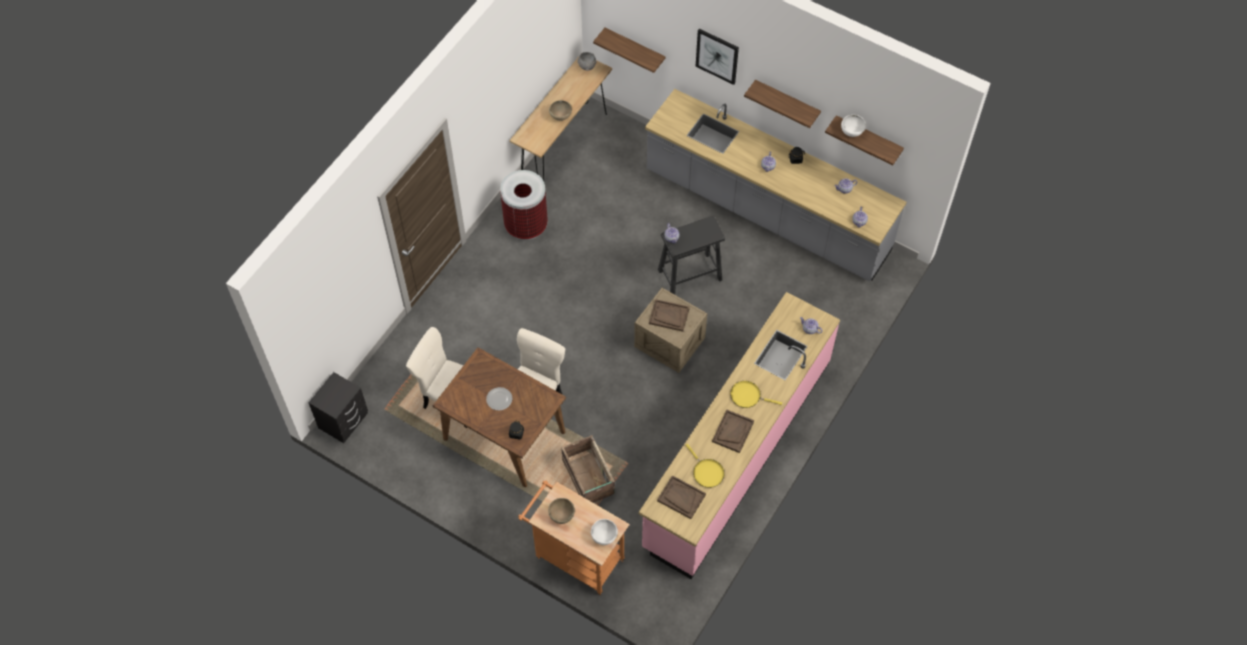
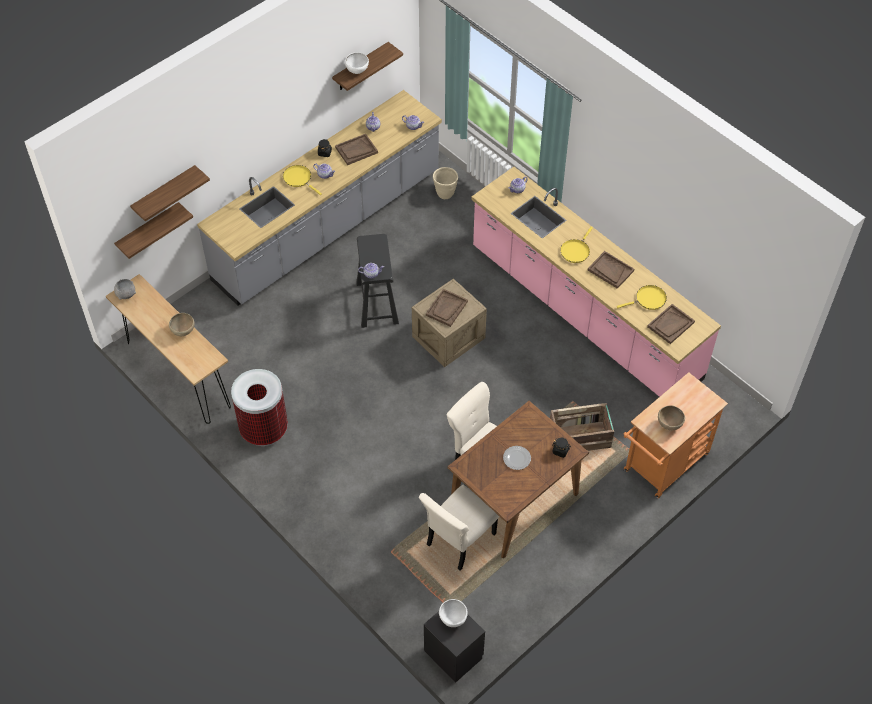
camera: 75 degrees left, 5 degrees down
white bowl [591,519,618,545] -> white bowl moved to [439,599,468,627]
picture [696,29,739,85] -> none
shelf [744,80,821,128] -> shelf moved to [130,165,210,222]
none -> yellow frying pan [283,165,322,195]
none -> brown tray [335,134,378,165]
none -> beige planter [433,167,458,199]

